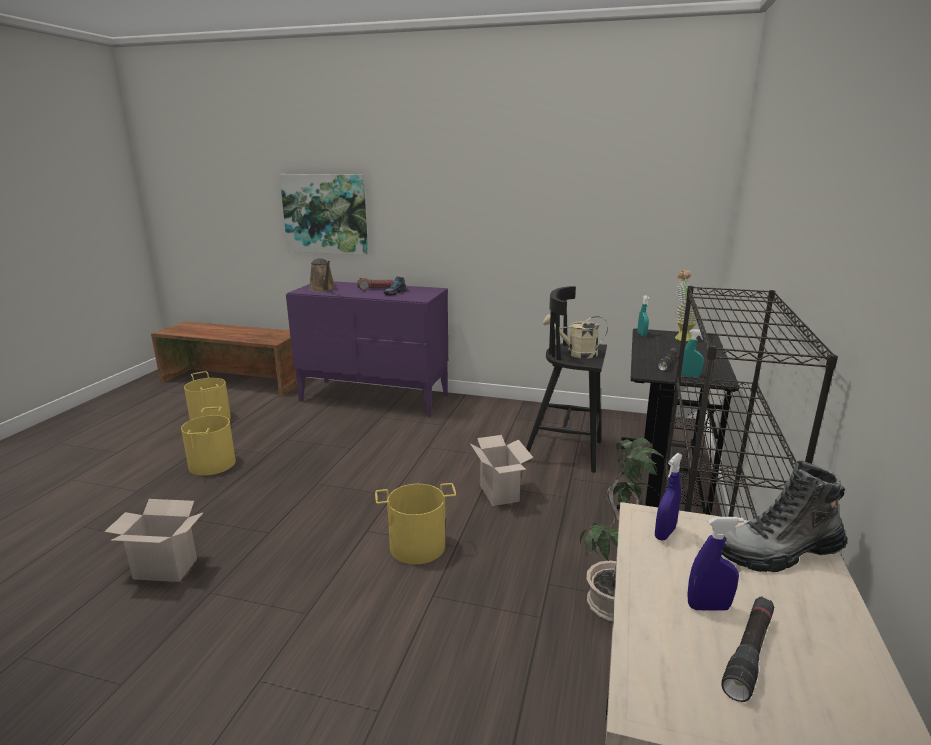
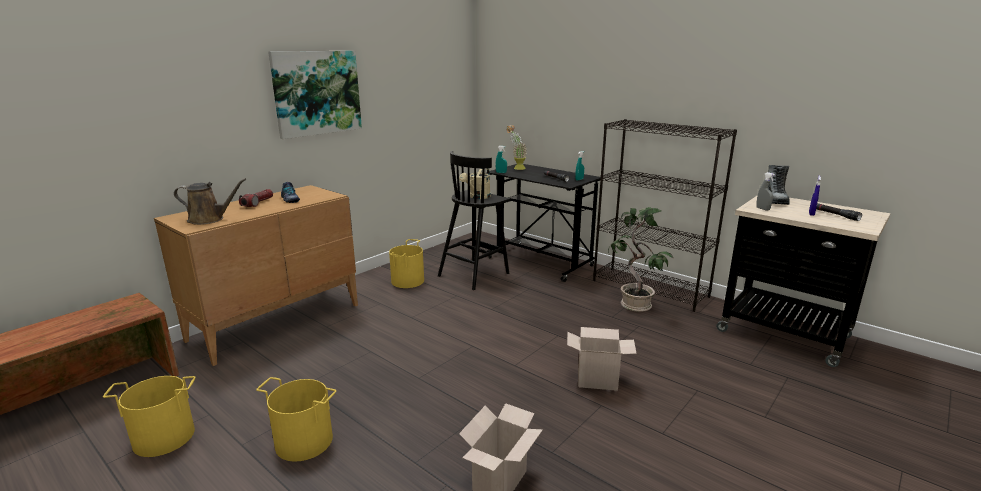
camera: 65 degrees left, 0 degrees up
picture [279,174,368,255] -> picture moved to [268,51,362,139]
purple cabinet [286,281,449,417] -> brown cabinet [154,185,358,366]
yellow bucket [375,483,456,564] -> yellow bucket moved to [389,239,424,288]
cardboard box [470,435,534,506] -> cardboard box moved to [567,327,637,391]
blue spray bottle [655,453,683,541] -> grey spray bottle [756,172,776,210]

